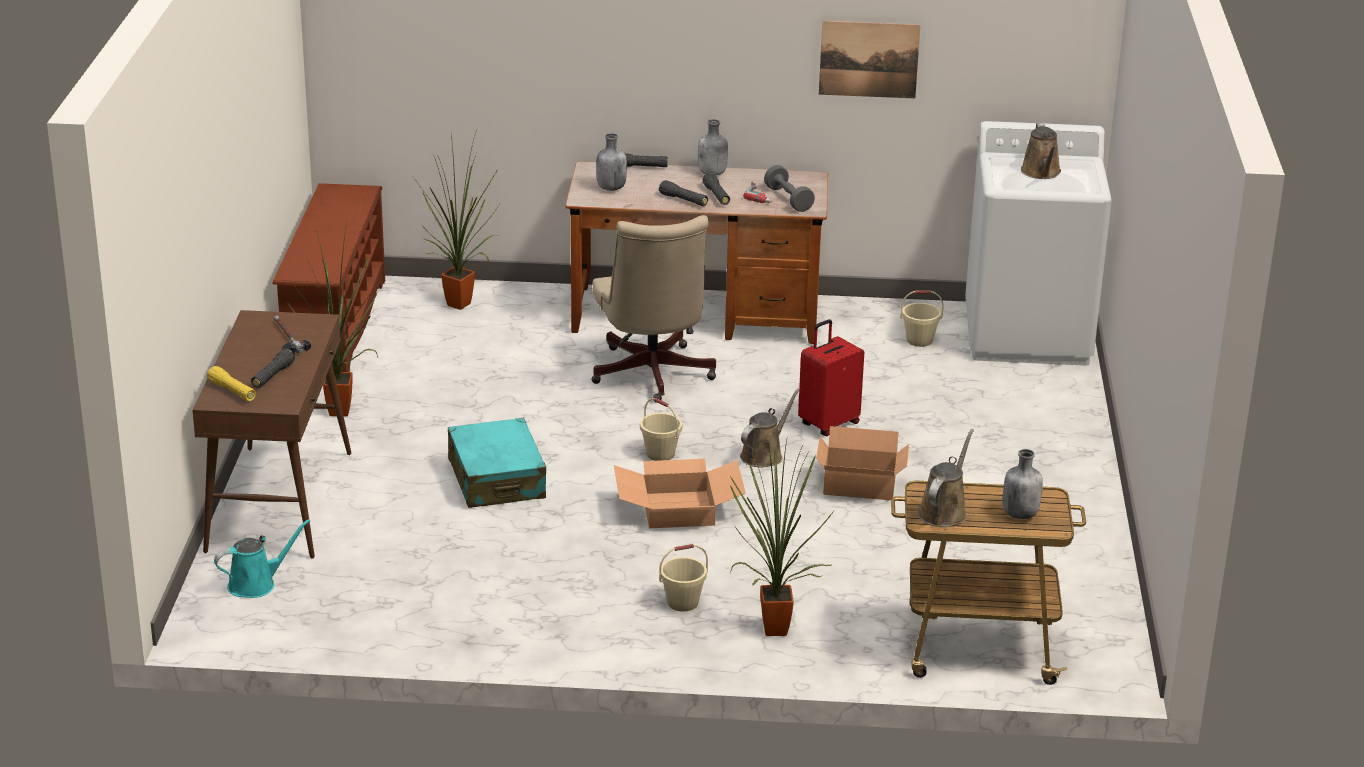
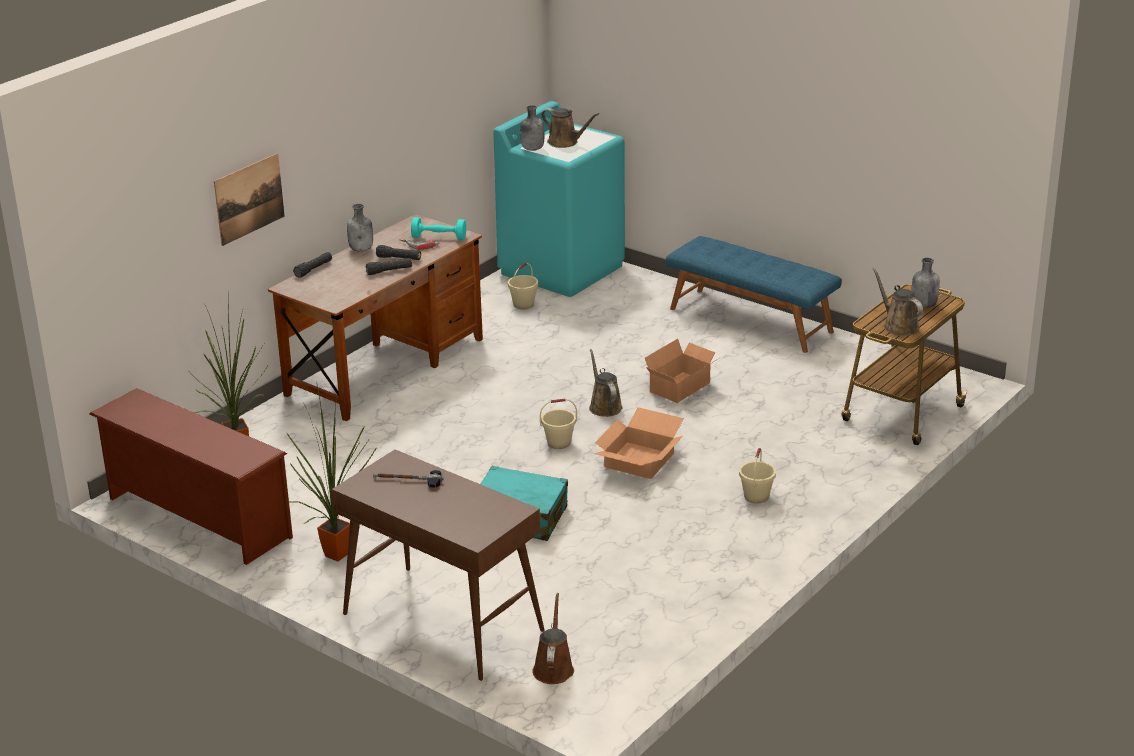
camera: 55 degrees left, 0 degrees up
yellow flashlight [207,366,256,401] -> none
turquoise watering can [214,519,310,598] -> brown watering can [532,593,574,684]
black flashlight [251,349,295,388] -> none
beige office chair [592,215,716,403] -> none
grey bottle [596,133,627,191] -> grey bottle moved to [520,105,544,151]
potted plant [730,440,834,636] -> none
grey dumbbell [764,165,815,212] -> turquoise dumbbell [411,217,466,240]
red suitcase [798,319,864,436] -> none
picture [819,21,920,99] -> picture moved to [214,153,285,246]
white washing machine [965,121,1112,366] -> turquoise washing machine [493,101,625,297]
none -> blue bench [666,236,842,353]

